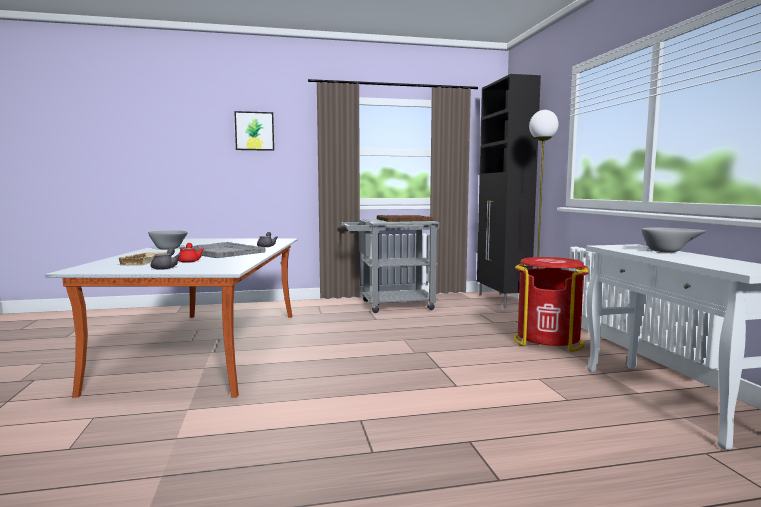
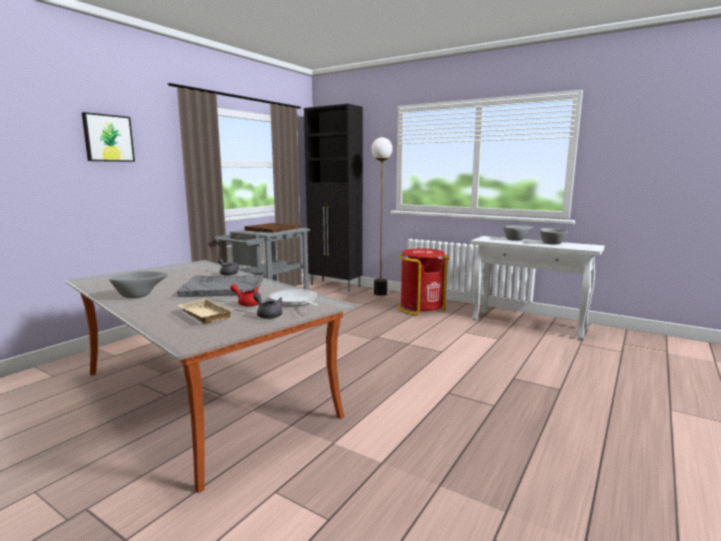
camera: 45 degrees left, 5 degrees up
none -> frying pan [269,289,318,307]
none -> grey bowl [540,228,568,244]

